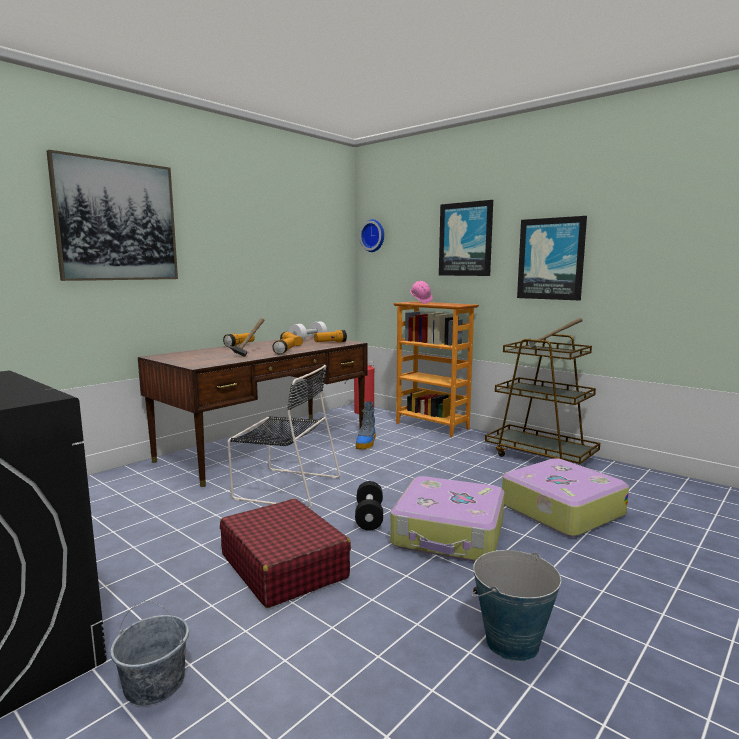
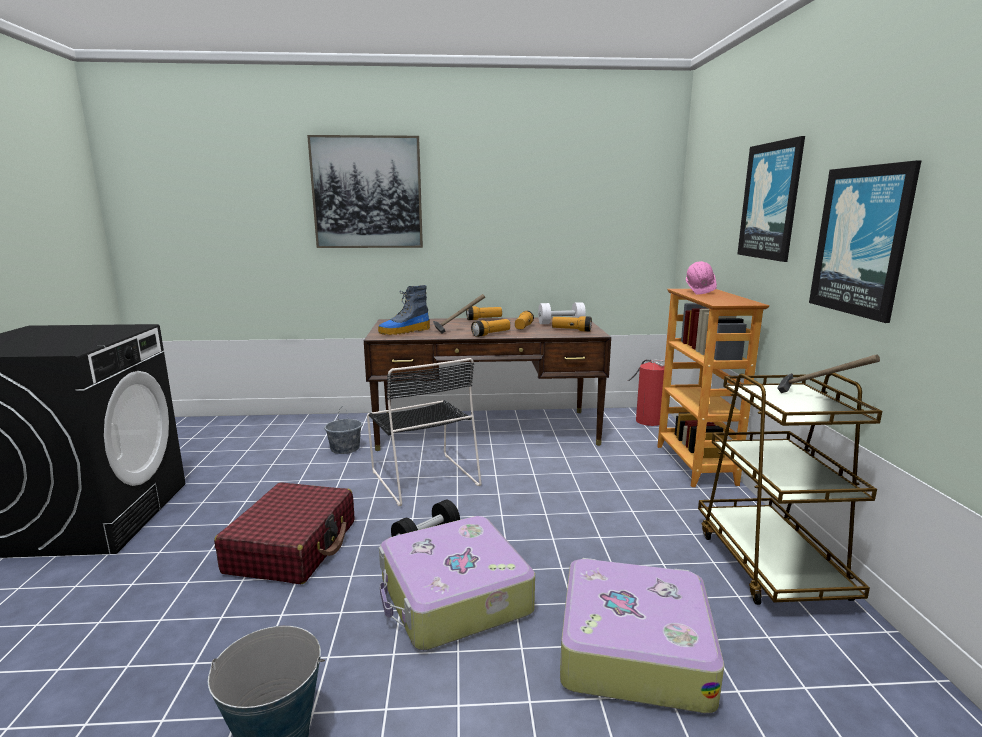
camera: 45 degrees right, 5 degrees up
grey bucket [110,600,189,705] -> grey bucket moved to [324,406,362,454]
boot [356,401,376,450] -> boot moved to [378,285,430,335]
wall clock [359,219,384,252] -> none

